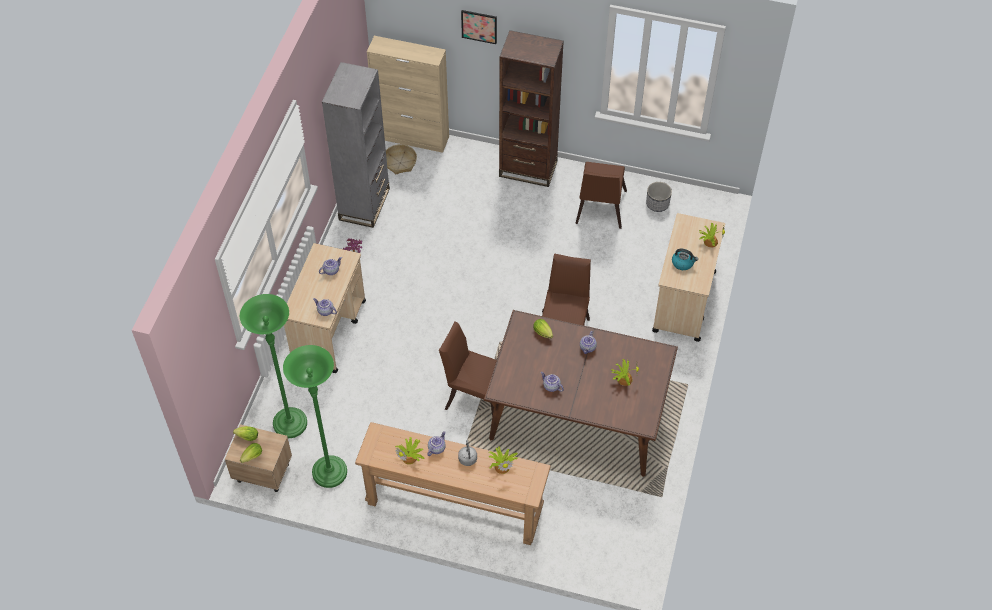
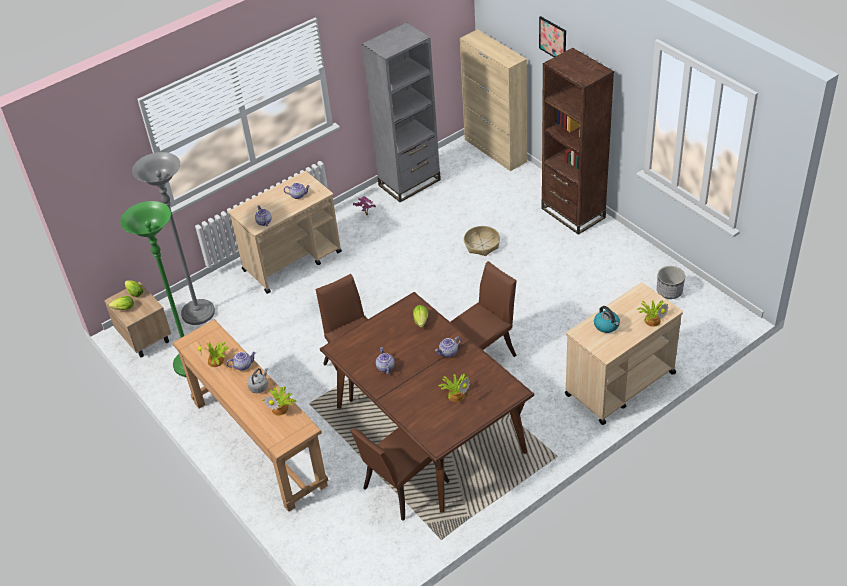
camera: 40 degrees right, 10 degrees down
green floor lamp [240,294,307,438] -> grey floor lamp [132,152,215,325]
basket [386,144,417,174] -> basket moved to [464,226,500,256]
brown chair [576,162,627,229] -> brown chair moved to [350,427,450,521]

